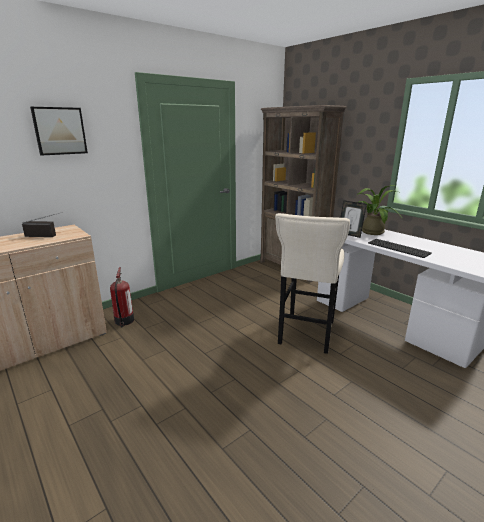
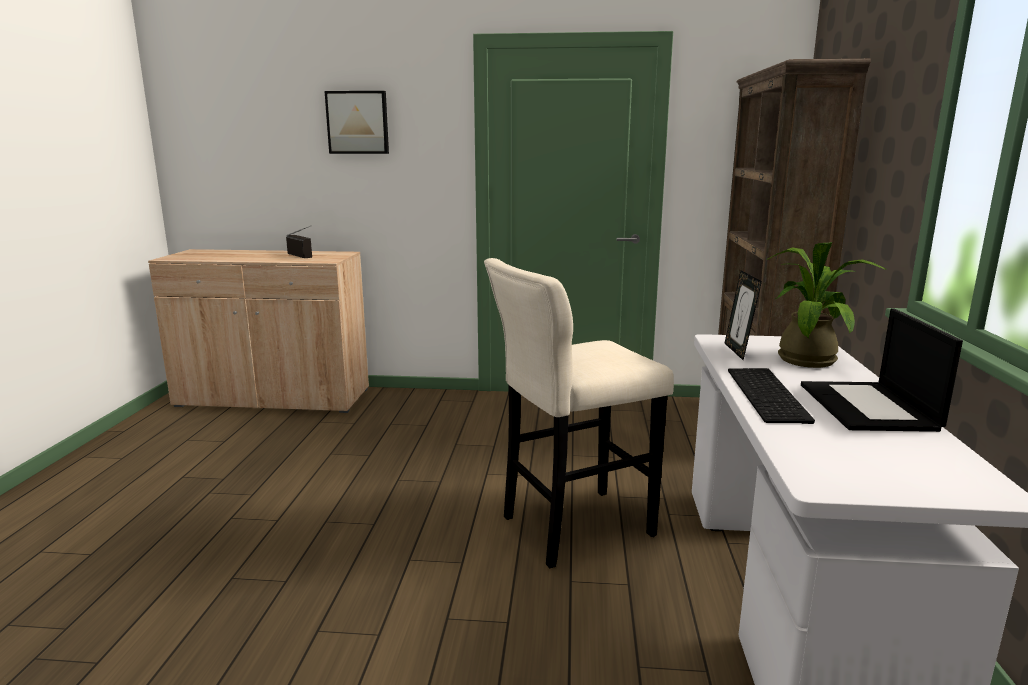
camera: 45 degrees right, 5 degrees down
fire extinguisher [110,267,134,327] -> none
none -> laptop [801,309,963,432]

